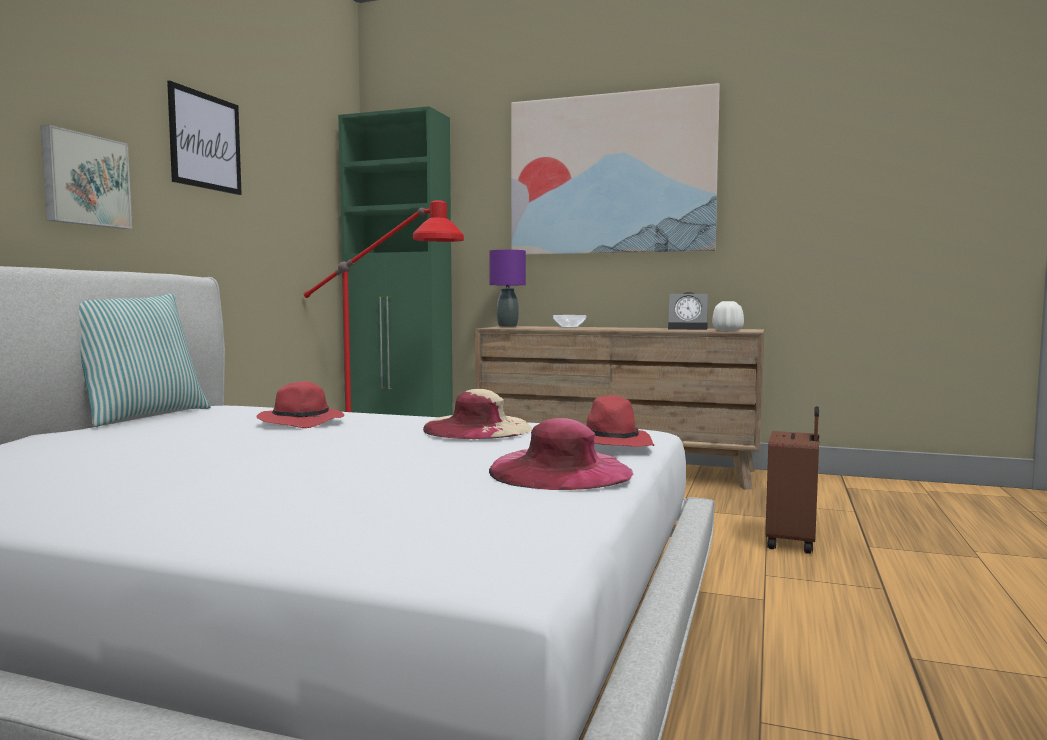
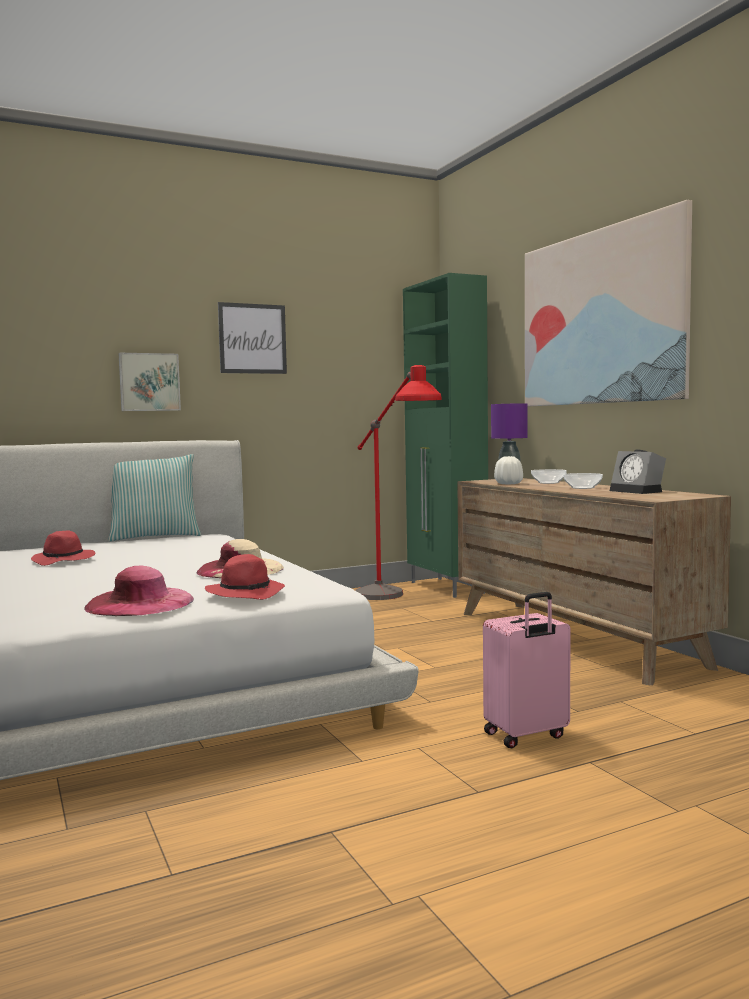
camera: 45 degrees right, 0 degrees up
red hat [256,381,344,428] -> red hat moved to [31,531,95,566]
white vase [712,301,744,331] -> white vase moved to [494,456,523,485]
brown suitcase [765,406,819,554] -> pink suitcase [483,592,571,748]
none -> bowl [563,473,603,489]

